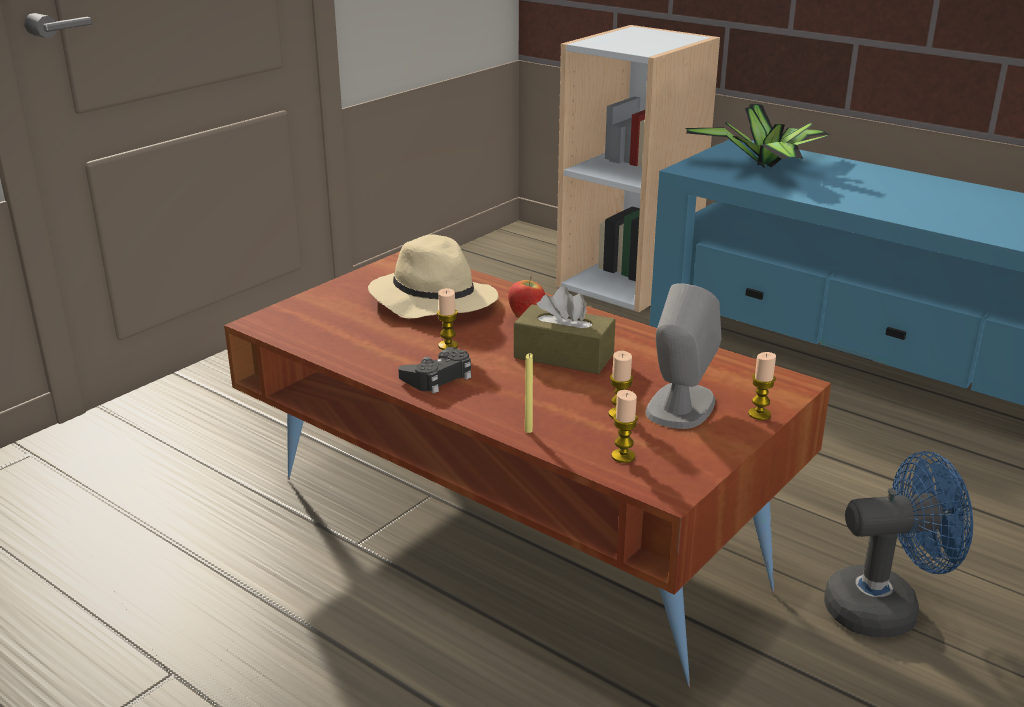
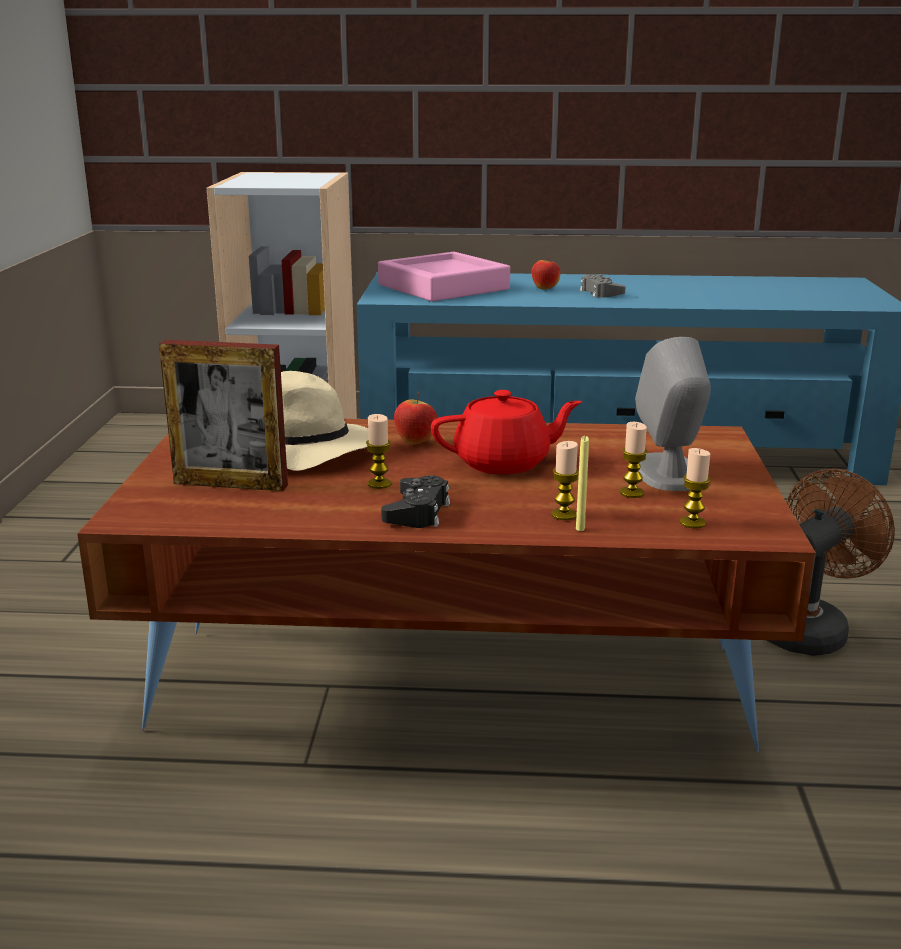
camera: 35 degrees left, 5 degrees down
brown tissue box [514,286,616,374] -> red teapot [431,390,582,474]
potted plant [686,104,831,168] -> pink tray [378,252,510,301]
candle [748,352,776,420] -> candle moved to [551,441,579,520]
blue fan [824,451,973,637] -> brown fan [766,469,895,656]
none -> picture frame [159,340,288,491]
none -> apple [532,254,560,290]
none -> grey game controller [580,274,626,298]

